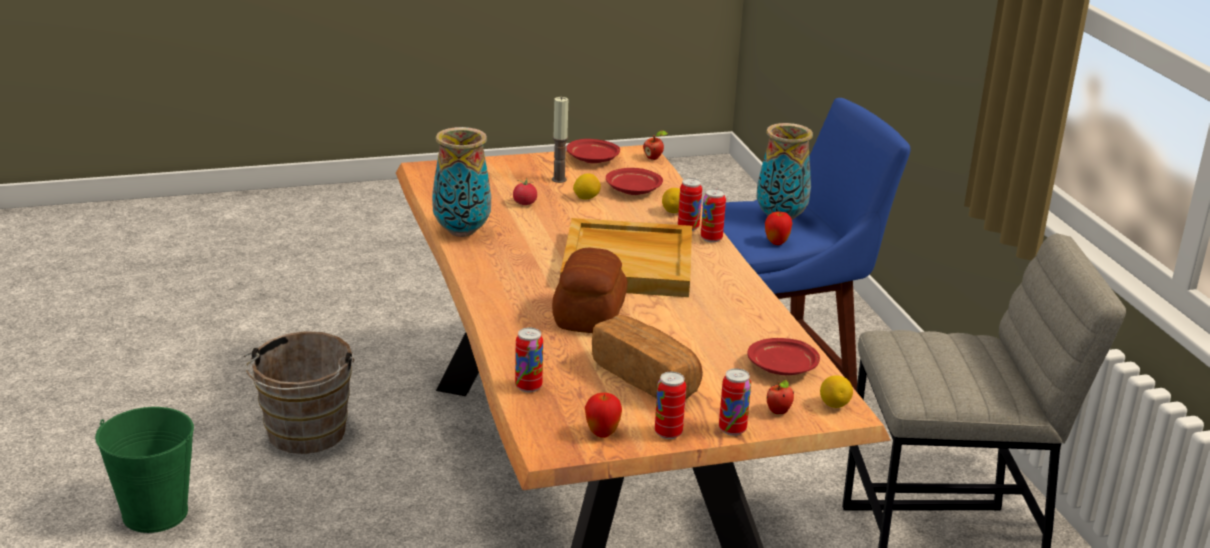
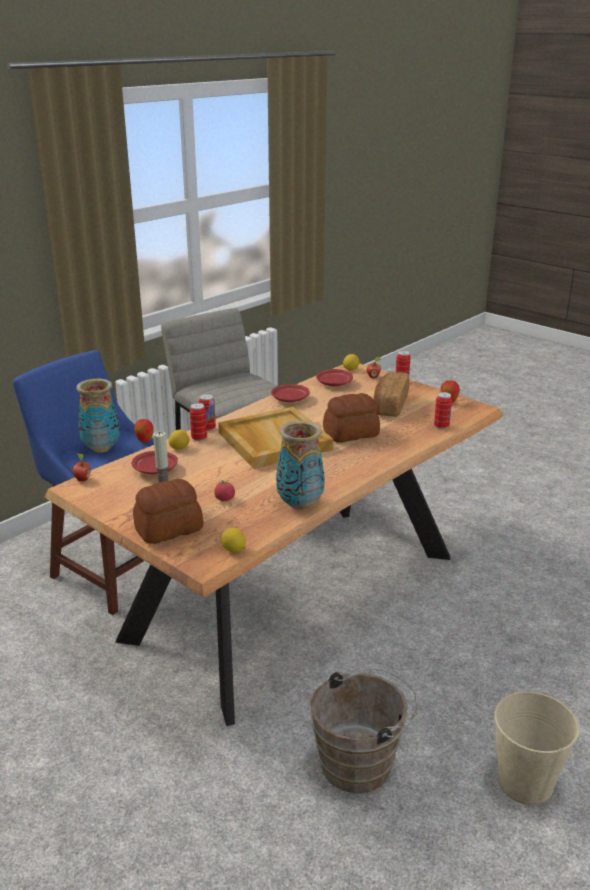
camera: 120 degrees left, 0 degrees up
green bucket [95,407,194,533] -> beige bucket [494,689,580,805]
red plate [566,139,620,163] -> red plate moved to [271,384,310,402]
lemon [573,173,601,200] -> lemon moved to [221,527,246,553]
can [655,372,686,439] -> none
none -> bread [133,479,204,544]

